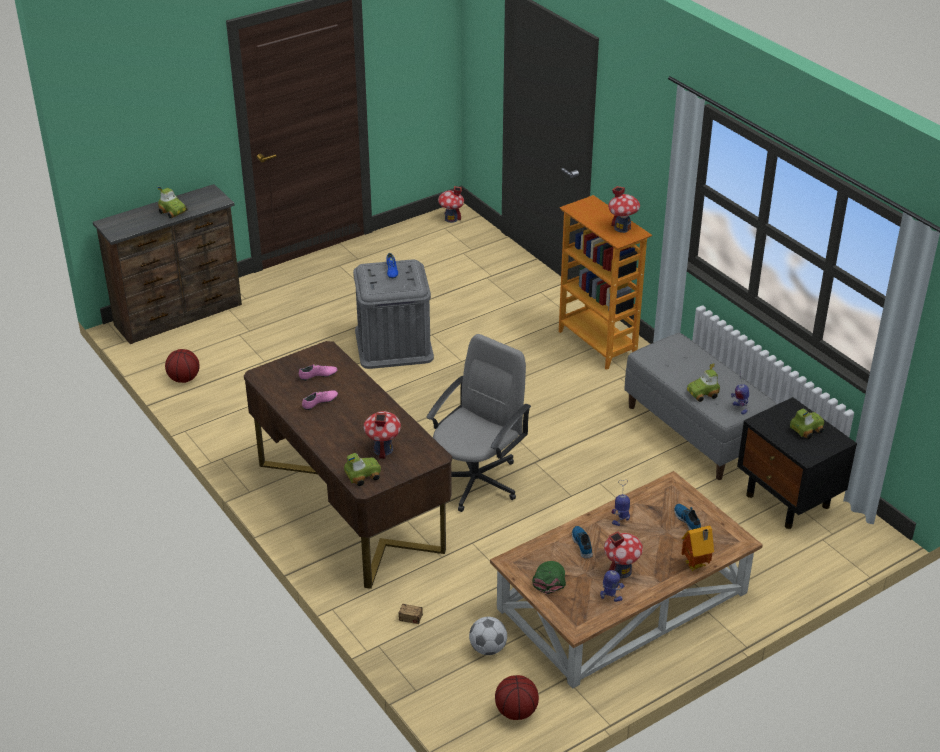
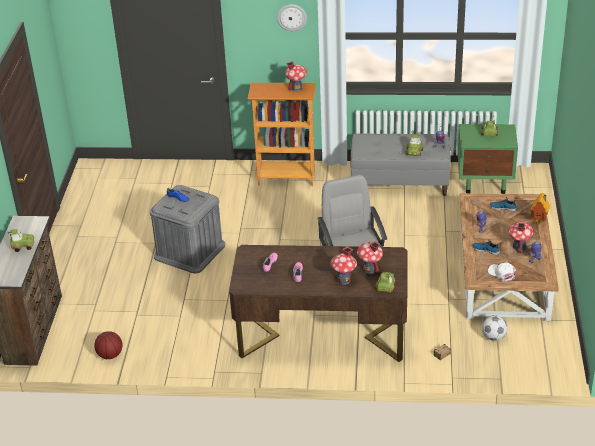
camera: 50 degrees left, 0 degrees up
toy house [438,186,464,223] -> toy house moved to [330,247,357,285]
basketball [495,675,539,720] -> none
green cap [532,561,566,595] -> white cap [488,263,516,282]
black nightstand [737,397,857,529] -> green nightstand [458,124,518,194]
none -> wall clock [277,4,307,31]

